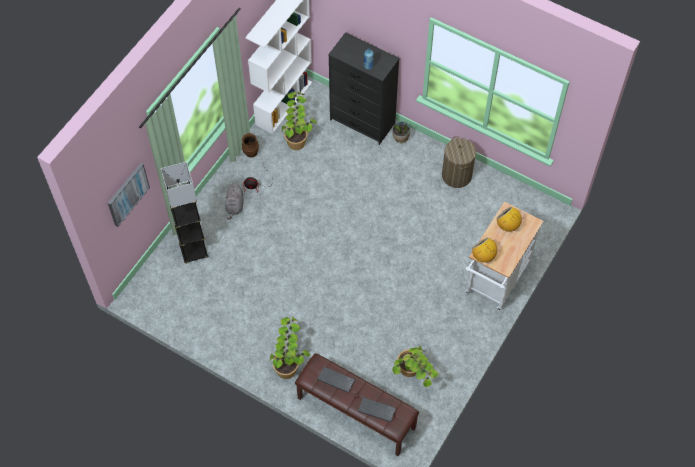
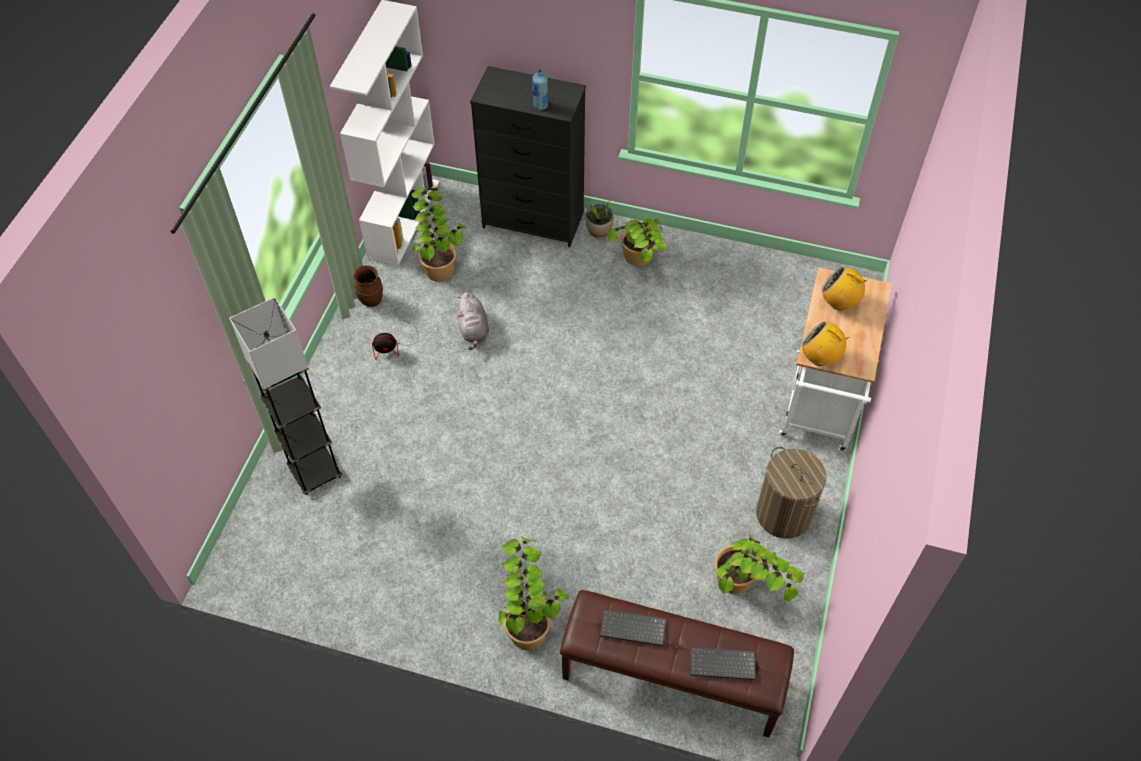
camera: 15 degrees left, 5 degrees down
picture [108,163,150,227] -> none
grey plush toy [225,183,244,220] -> grey plush toy moved to [457,292,489,350]
laundry basket [442,136,476,188] -> laundry basket moved to [756,447,826,539]
none -> potted plant [607,218,668,266]

